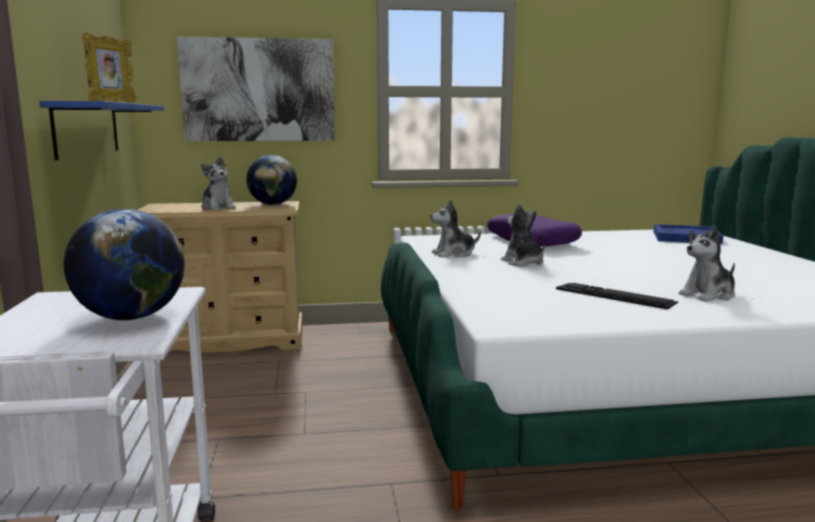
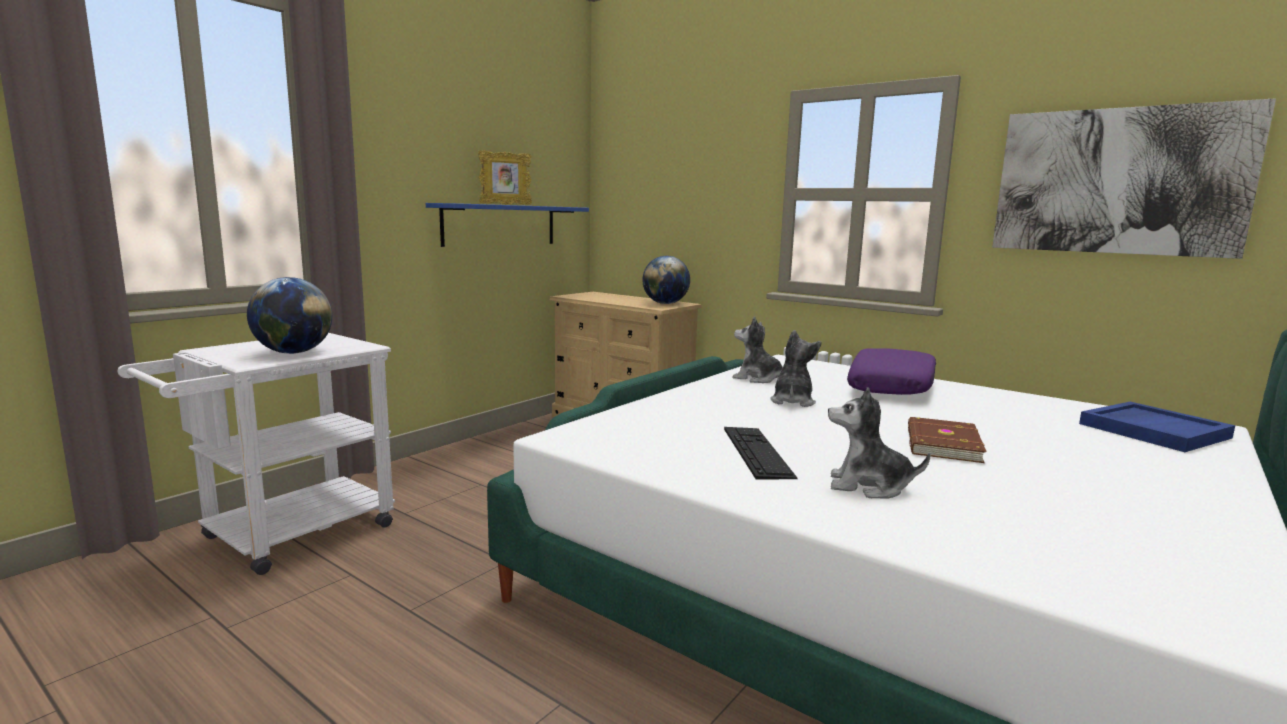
camera: 45 degrees right, 0 degrees up
picture [177,37,335,141] -> picture moved to [992,98,1276,259]
plush toy [201,156,236,211] -> none
none -> brown book [908,417,987,463]

